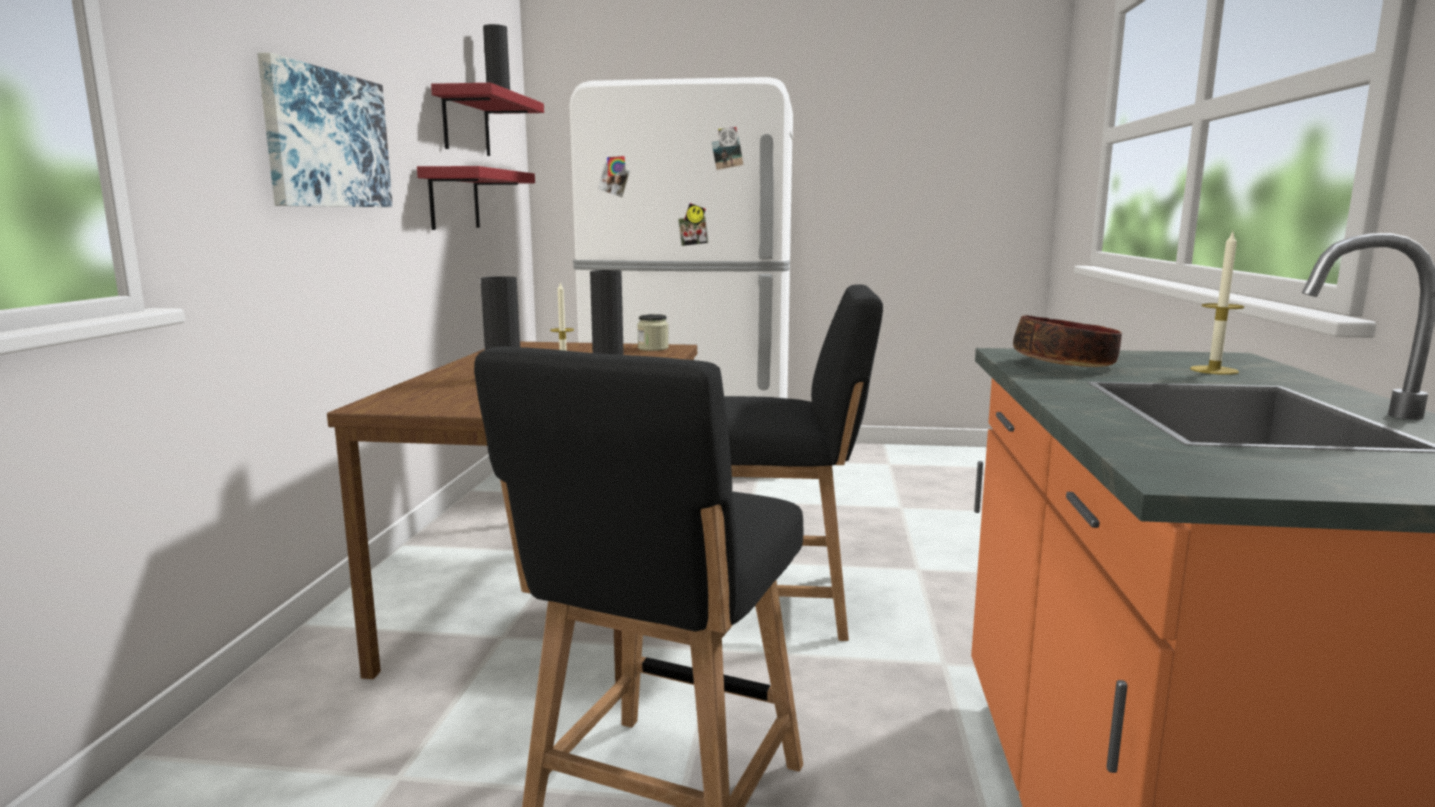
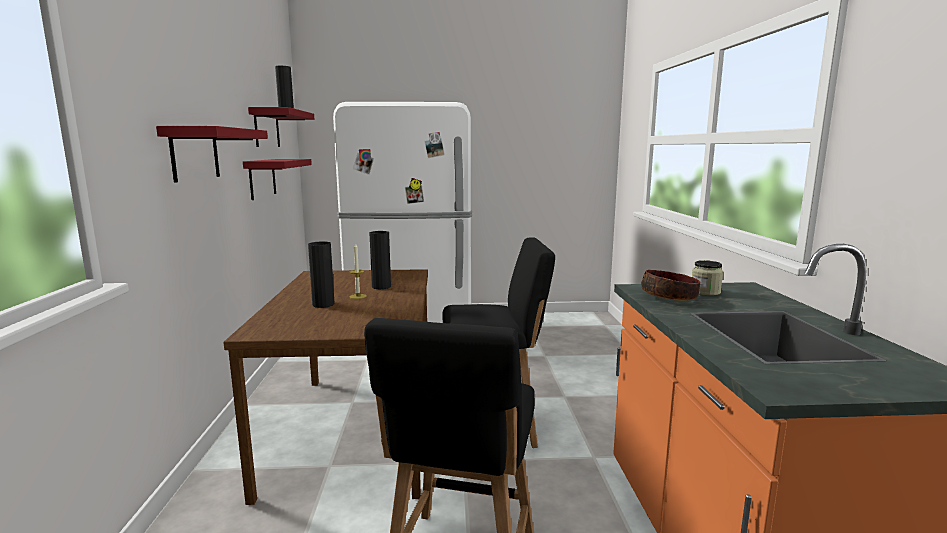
camera: 10 degrees left, 0 degrees up
picture [257,52,393,207] -> red shelf [156,126,268,183]
jar [637,314,669,351] -> jar moved to [692,260,723,296]
candle [1190,231,1244,375] -> none

